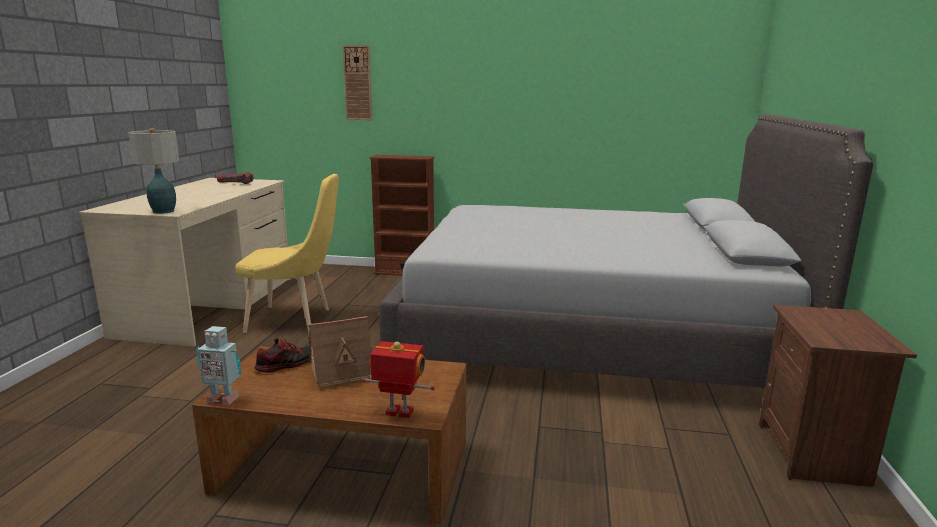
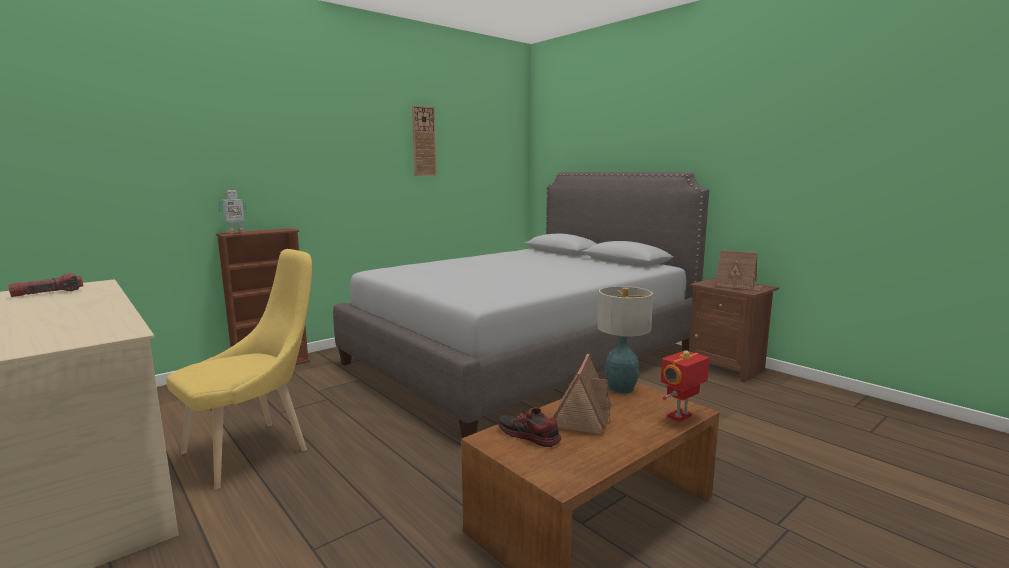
camera: 50 degrees left, 5 degrees down
table lamp [129,129,179,214] -> table lamp moved to [597,286,653,394]
toy robot [196,326,241,405] -> toy robot moved to [219,189,247,233]
shoe [255,338,309,373] -> shoe turned 60 degrees counterclockwise [498,407,561,447]
wall clock [343,45,372,120] -> wall clock moved to [412,105,437,176]
none -> toy house [715,250,763,291]

